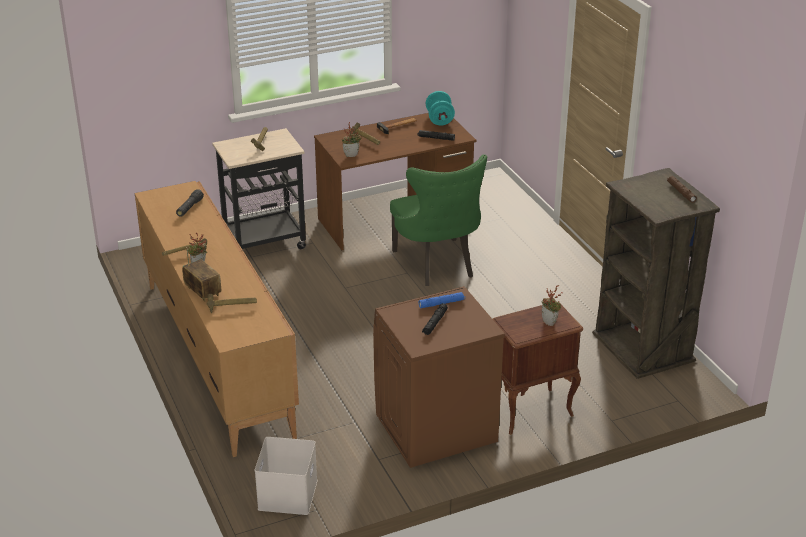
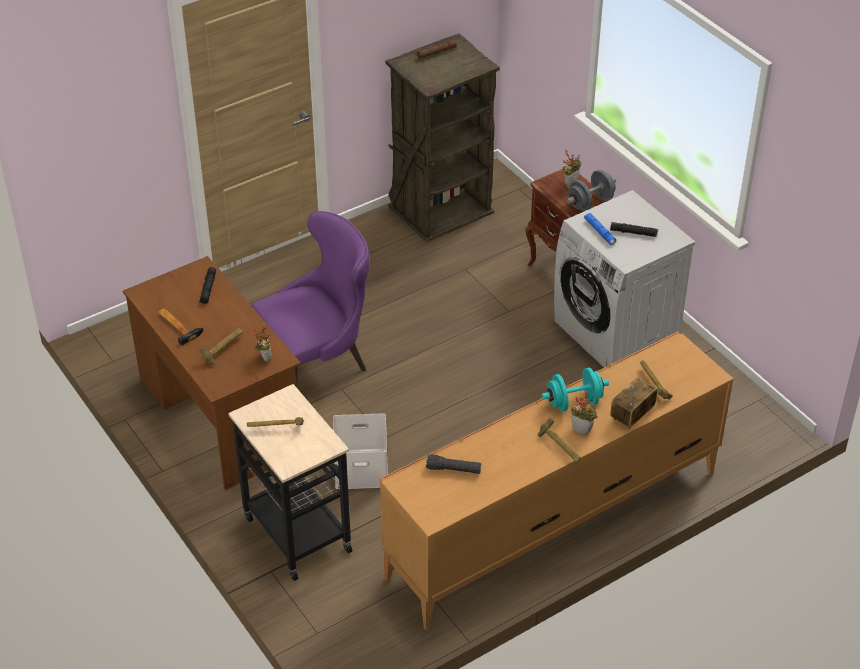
camera: 100 degrees left, 10 degrees up
white storage box [255,437,318,515] -> white storage box moved to [333,413,388,489]
brown washing machine [373,286,505,468] -> white washing machine [554,190,695,367]
green chair [390,155,487,286] -> purple chair [251,211,370,389]
turquoise dumbbell [426,91,455,126] -> turquoise dumbbell moved to [542,368,609,412]
none -> grey dumbbell [567,170,616,211]

